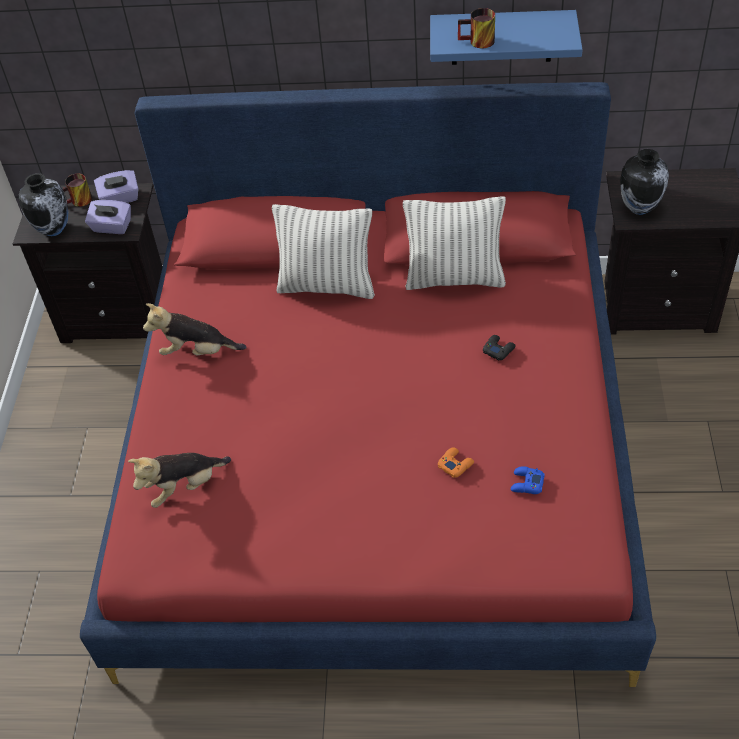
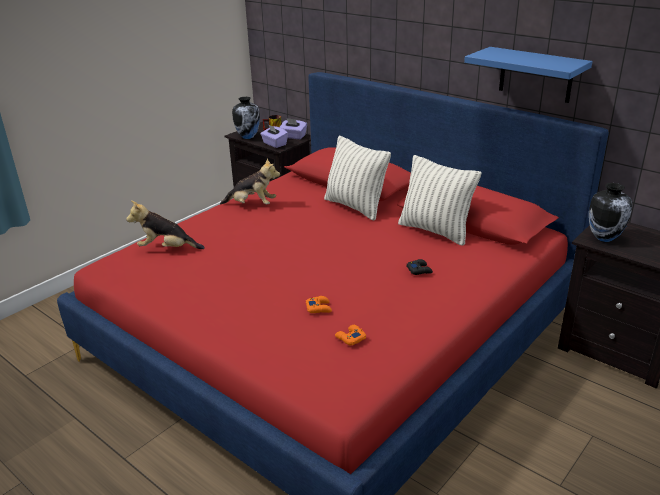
camera: 35 degrees right, 20 degrees down
plush toy [143,303,247,355] -> plush toy turned 150 degrees clockwise [220,158,280,205]
mug [458,8,495,48] -> none
blue game controller [511,466,545,494] -> orange game controller [335,325,366,346]

